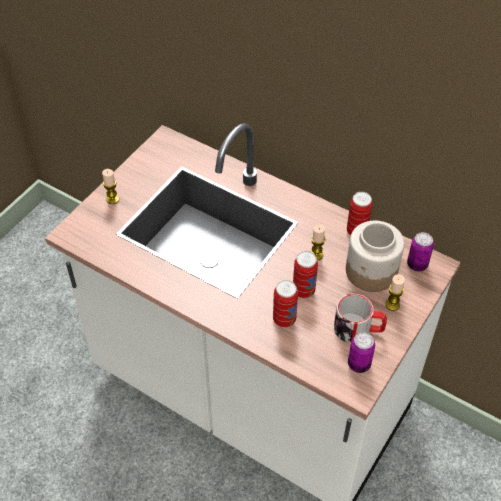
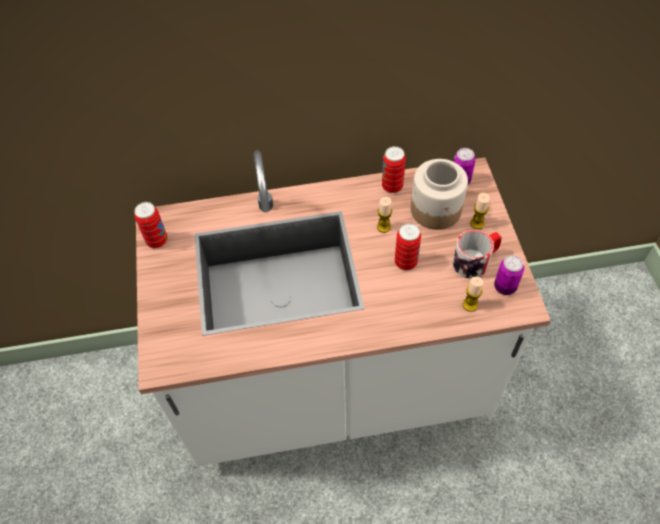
camera: 40 degrees left, 5 degrees up
candle [102,169,119,204] -> candle moved to [463,276,483,312]
can [273,280,298,328] -> can moved to [134,202,168,248]

